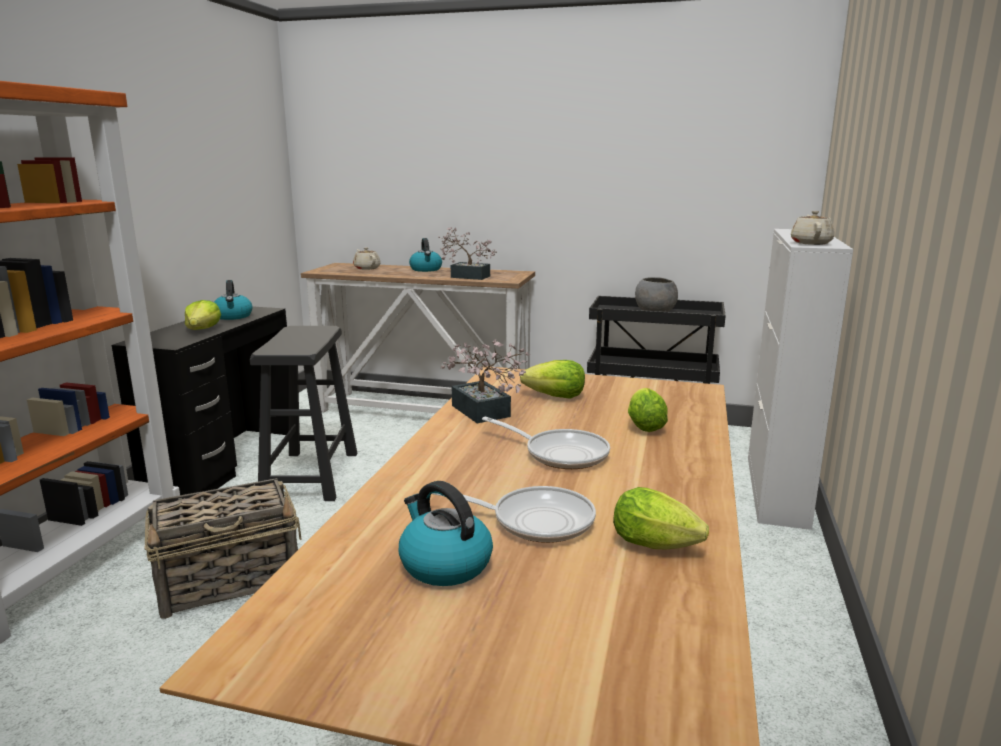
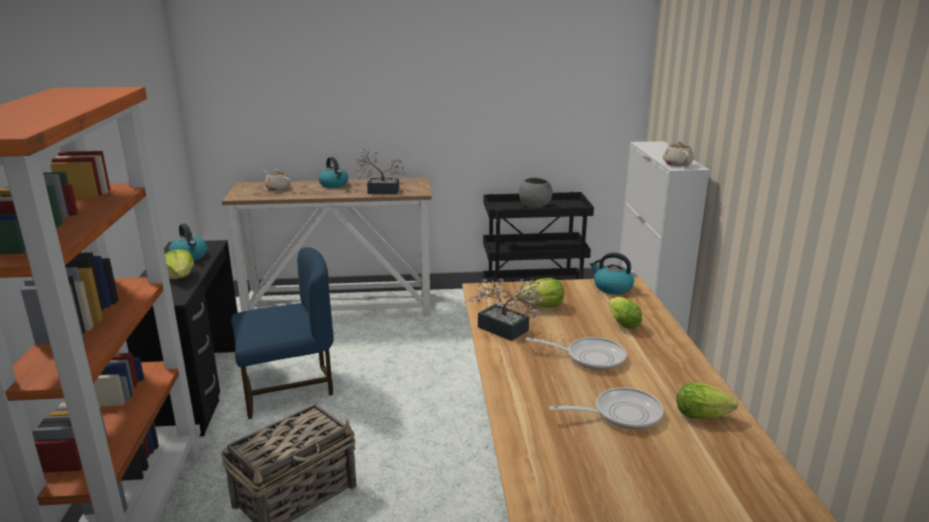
camera: 20 degrees left, 5 degrees up
black stool [250,326,357,501] -> blue chair [231,247,334,419]
kettle [398,481,493,586] -> kettle moved to [590,252,634,294]

